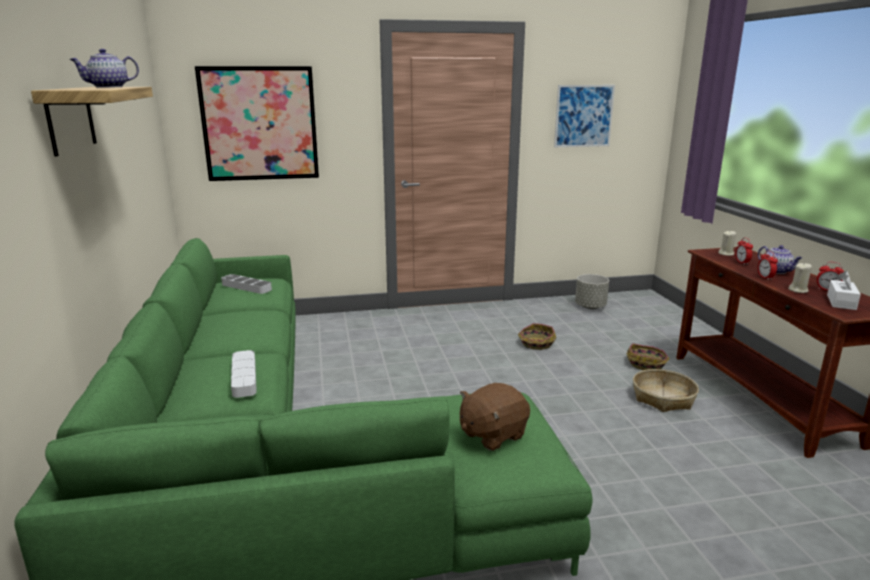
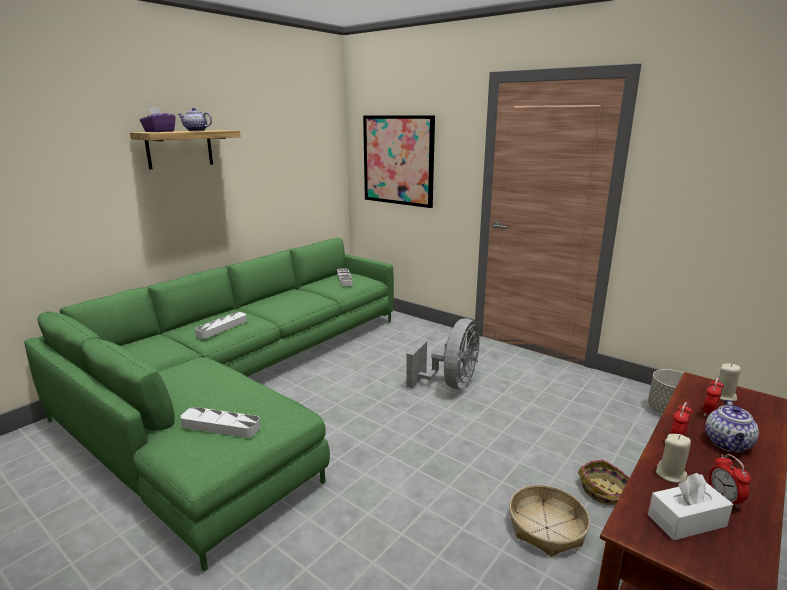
camera: 50 degrees right, 0 degrees up
brown plush toy [460,383,530,451] -> grey tray [180,407,260,438]
basket [518,323,556,350] -> none
picture [554,85,615,147] -> none
none -> purple tissue box [140,107,175,132]
none -> grey fan [406,318,480,389]

